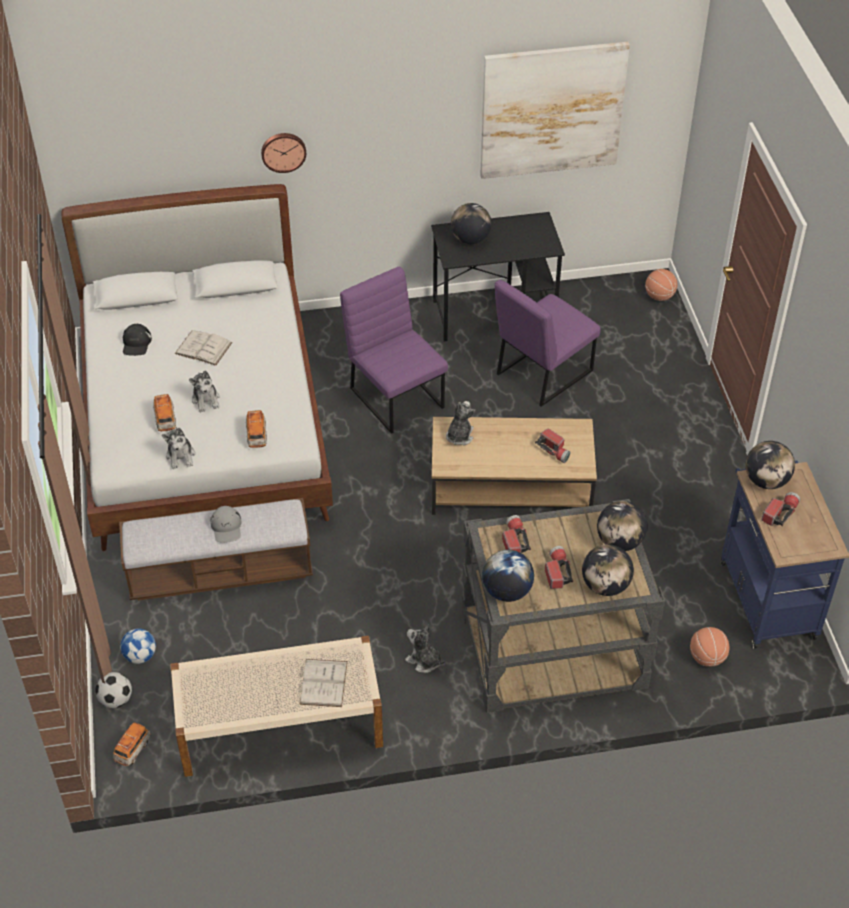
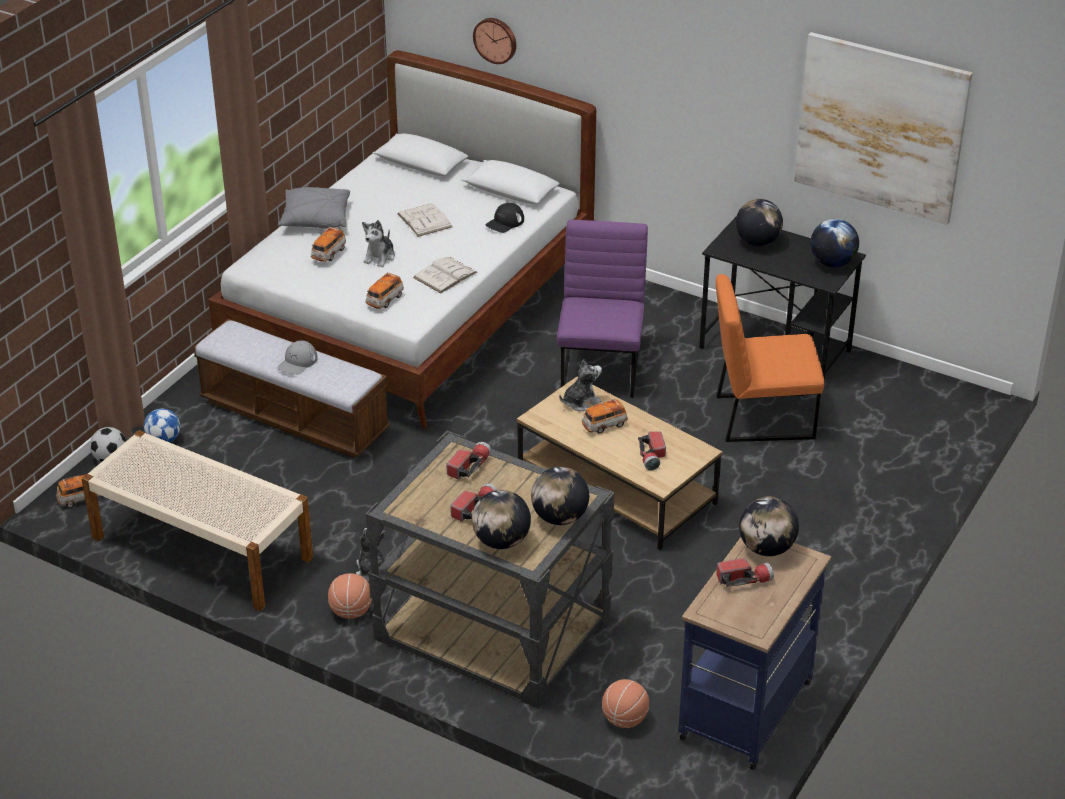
camera: 40 degrees right, 10 degrees down
black cap [123,324,152,356] -> black cap moved to [485,203,524,233]
plush toy [162,427,195,469] -> none
wall clock [261,133,306,173] -> wall clock moved to [473,18,516,64]
white book [299,659,348,707] -> white book moved to [413,257,477,293]
globe [482,550,534,602] -> globe moved to [810,219,859,267]
purple chair [495,280,601,407] -> orange chair [716,274,824,442]
basketball [645,269,678,301] -> basketball moved to [328,573,372,619]
none -> grey pillow [278,187,350,229]
none -> toy car [582,399,628,434]

